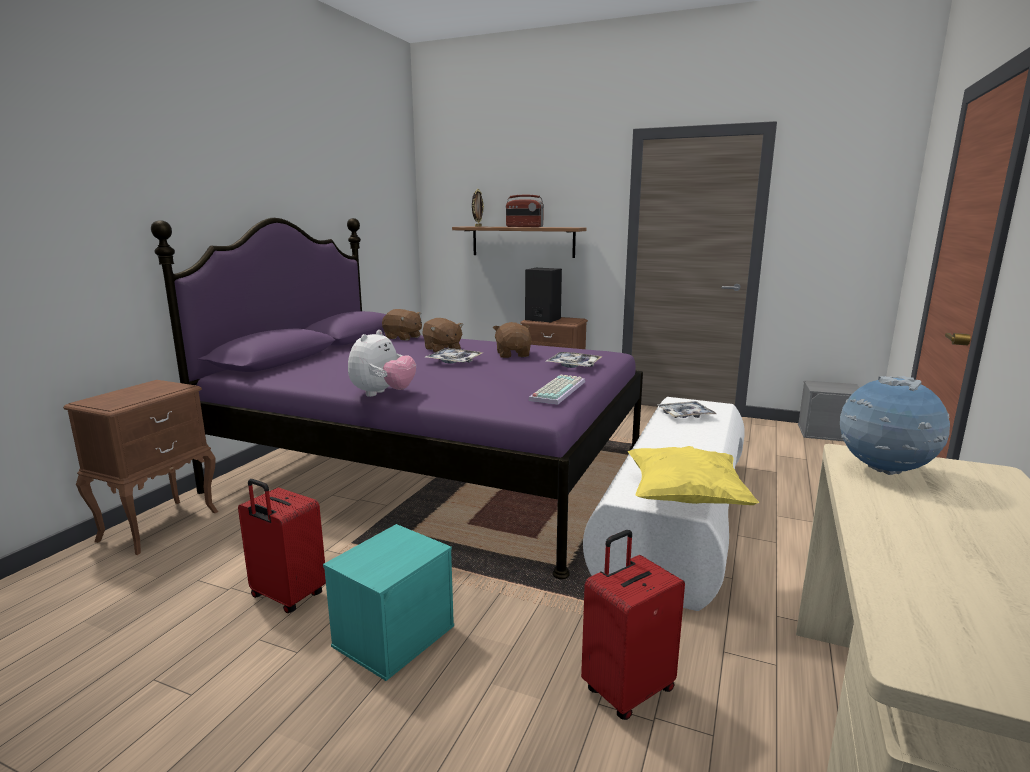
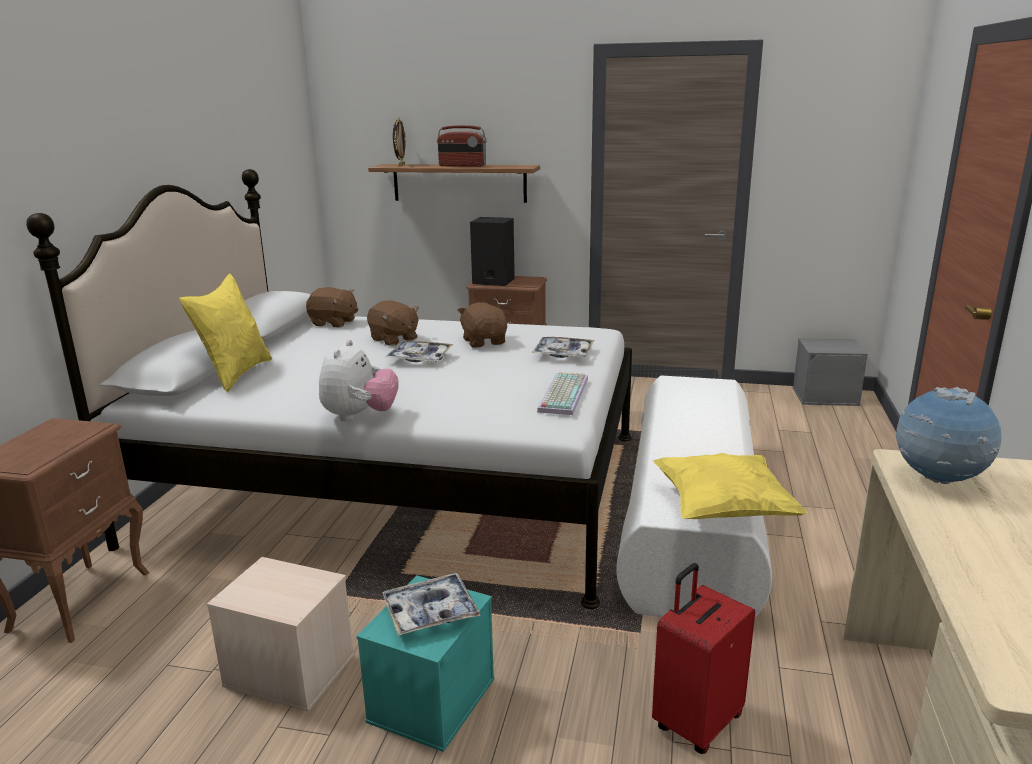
camera: 10 degrees left, 5 degrees up
purple bed [151,218,643,579] -> white bed [26,169,632,609]
red suitcase [238,479,326,613] -> beige storage box [207,557,355,712]
tray [657,401,716,418] -> tray moved to [382,573,481,636]
none -> yellow pillow [179,273,272,392]

